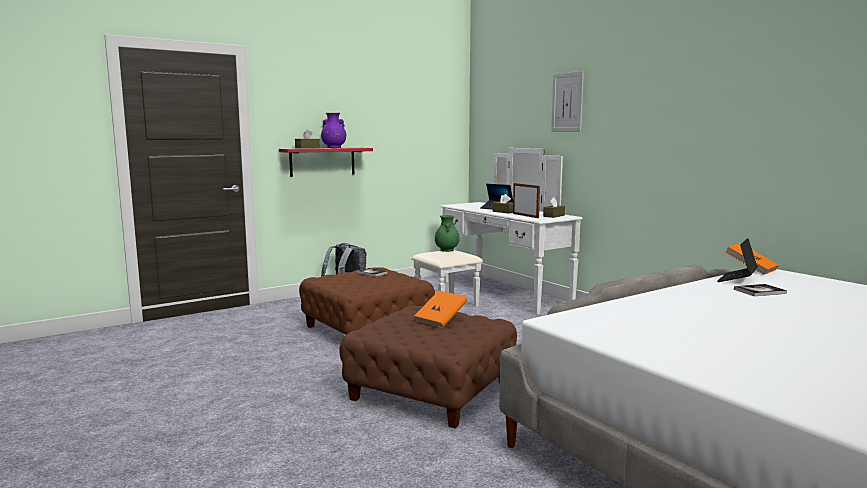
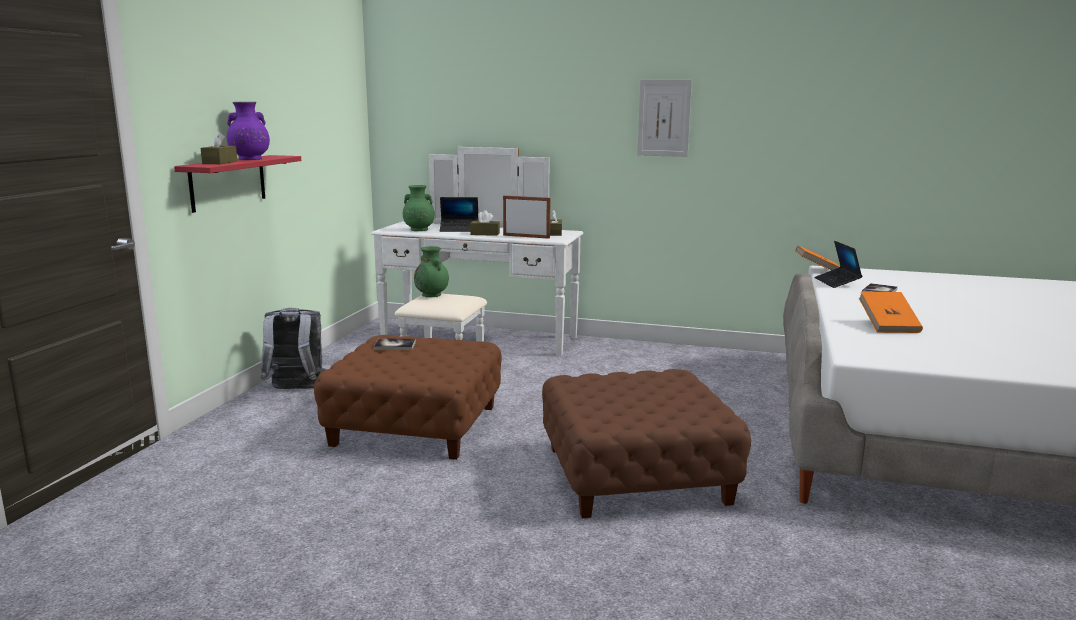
camera: 40 degrees left, 5 degrees up
orange book [414,291,467,328] -> orange book moved to [859,292,923,333]
picture [551,71,584,132] -> picture moved to [637,80,692,157]
none -> green vase [403,185,435,231]

